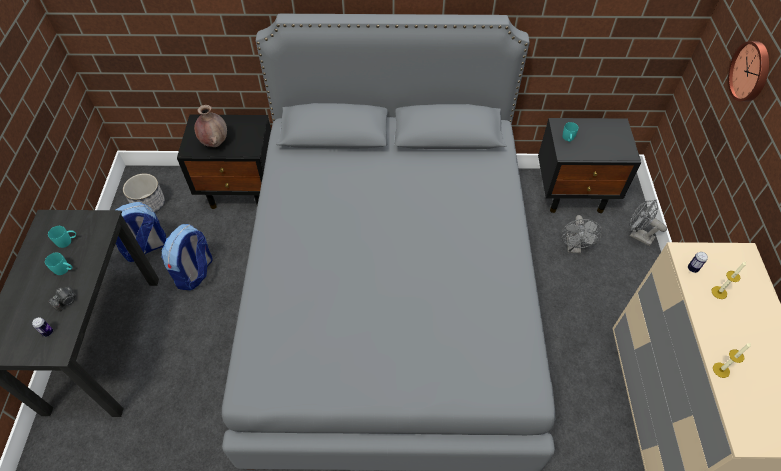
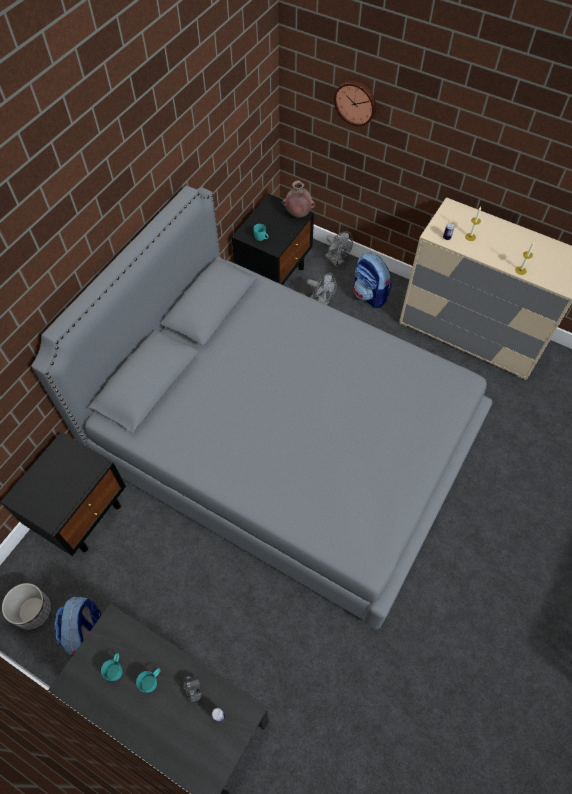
camera: 60 degrees left, 5 degrees up
backpack [161,224,213,290] -> backpack moved to [354,253,392,308]
brown vase [194,105,227,147] -> brown vase moved to [282,181,315,218]
grey fan [630,200,667,246] -> grey fan turned 105 degrees counterclockwise [325,231,353,267]

